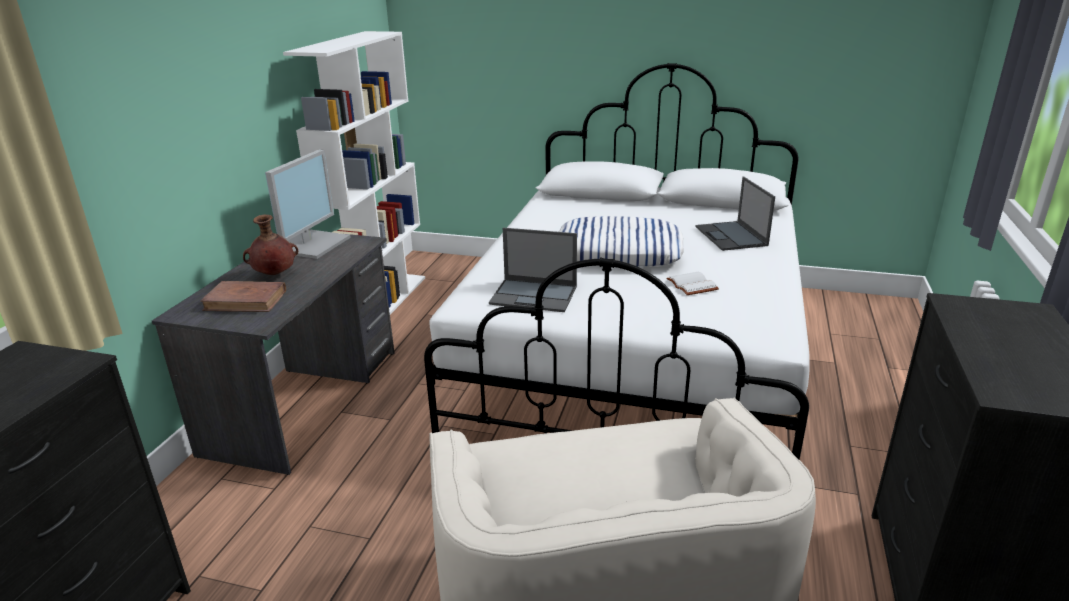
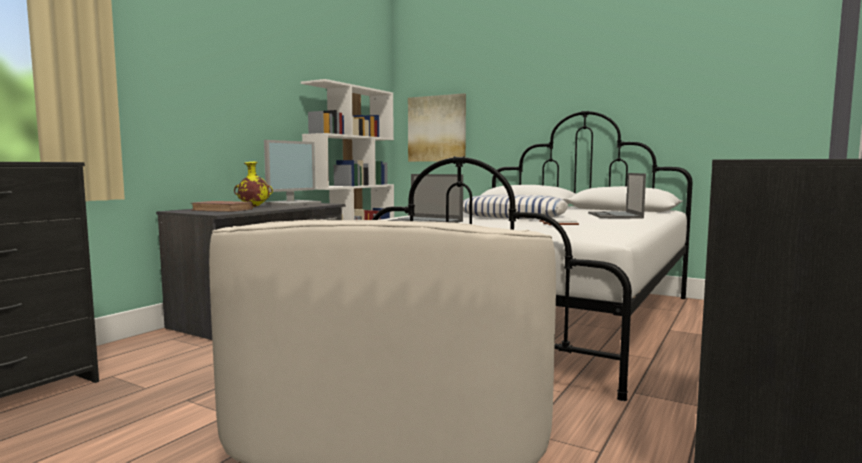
camera: 15 degrees right, 20 degrees down
brown vase [243,214,298,275] -> yellow vase [234,162,273,207]
none -> picture [408,93,466,162]

